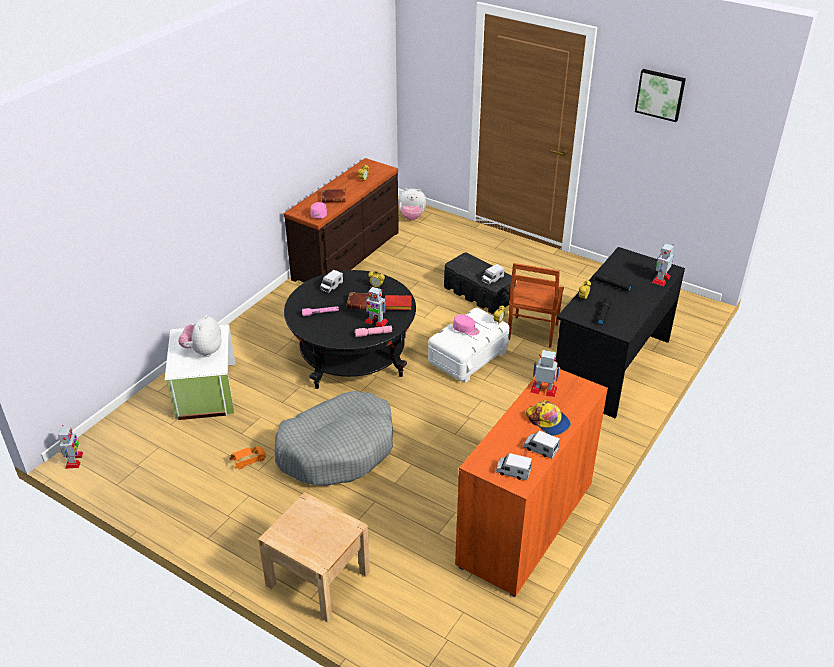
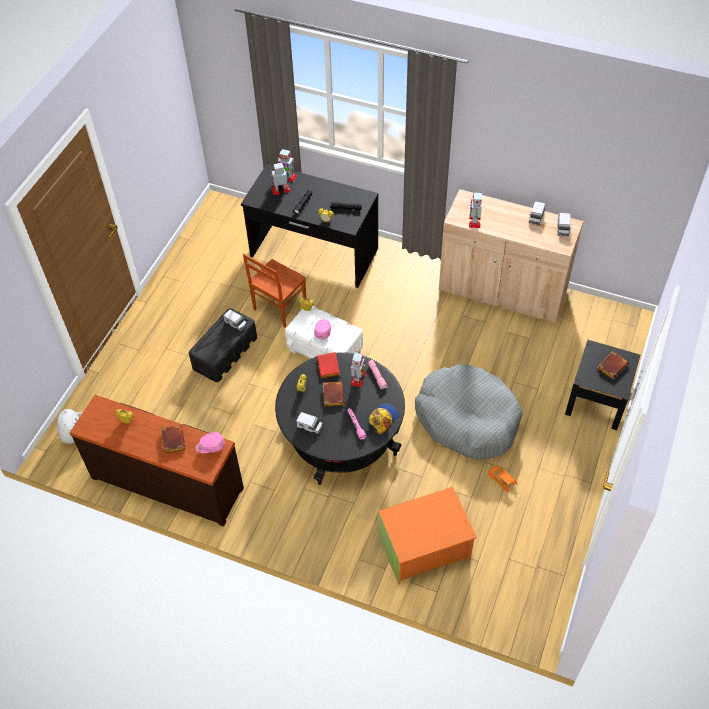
camera: 100 degrees left, 15 degrees up
toy robot [58,425,83,469] -> toy robot moved to [270,163,290,195]
white storage box [165,324,235,420] -> orange storage box [378,487,477,585]
plush toy [178,315,221,357] -> none
beige nightstand [258,492,370,622] -> black nightstand [565,340,640,430]
orange cabinet [455,369,608,597] -> beige cabinet [439,189,583,323]
brown chair [508,263,564,348] -> brown chair turned 120 degrees clockwise [243,254,306,327]
cap [526,400,571,436] -> cap moved to [369,404,399,434]
picture [635,69,686,122] -> none
none -> brown book [597,351,628,379]

